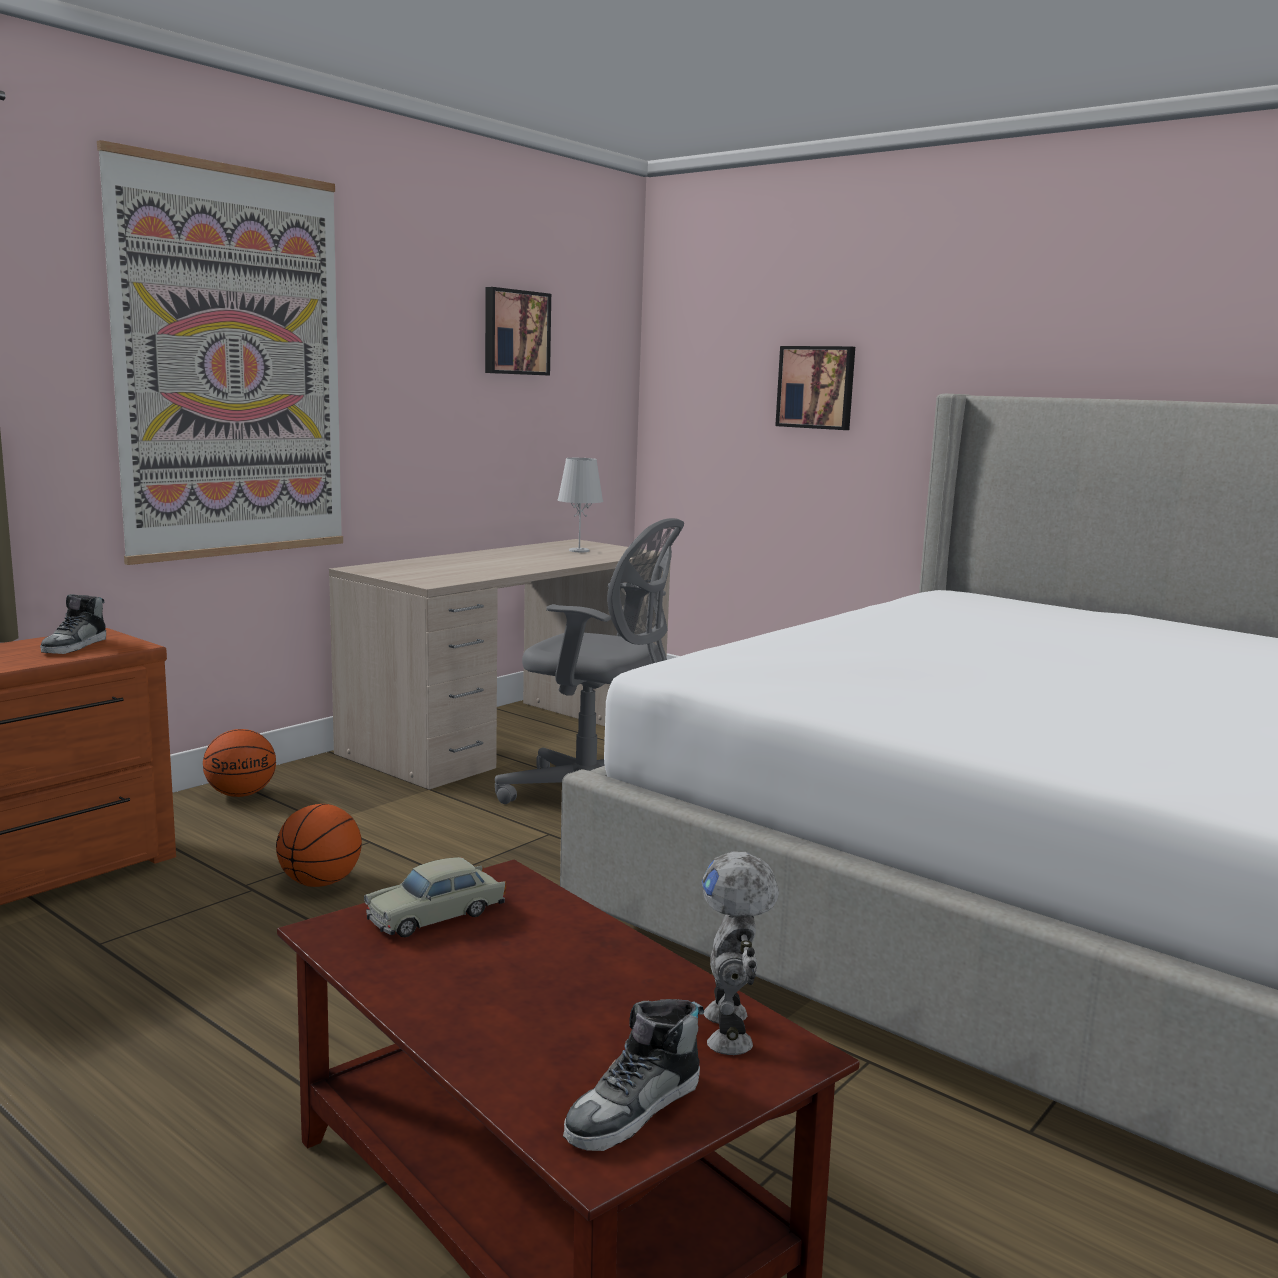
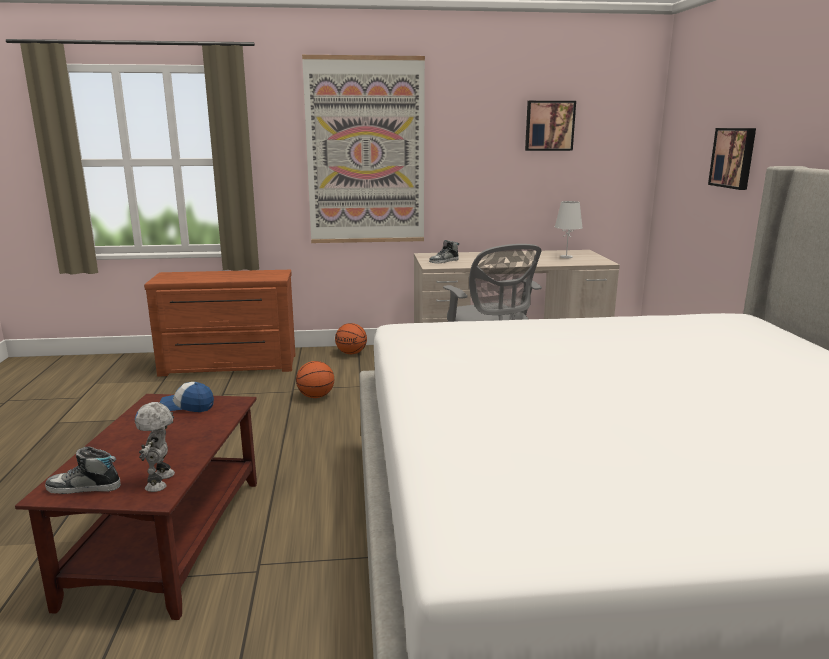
camera: 45 degrees right, 5 degrees up
shoe [40,594,106,654] -> shoe moved to [429,240,459,264]
beige toy car [364,857,506,937] -> cap [160,382,214,412]
toy robot [702,852,779,1055] -> toy robot turned 45 degrees counterclockwise [135,402,175,492]

